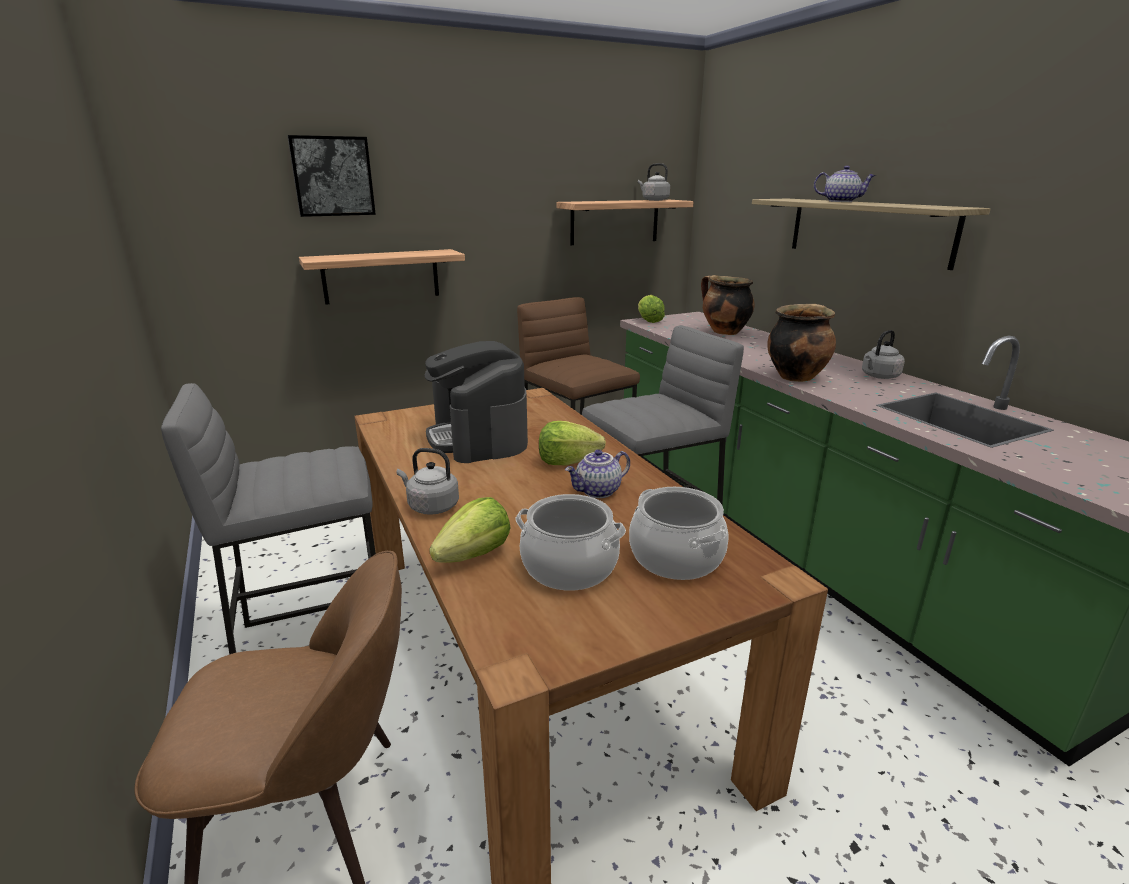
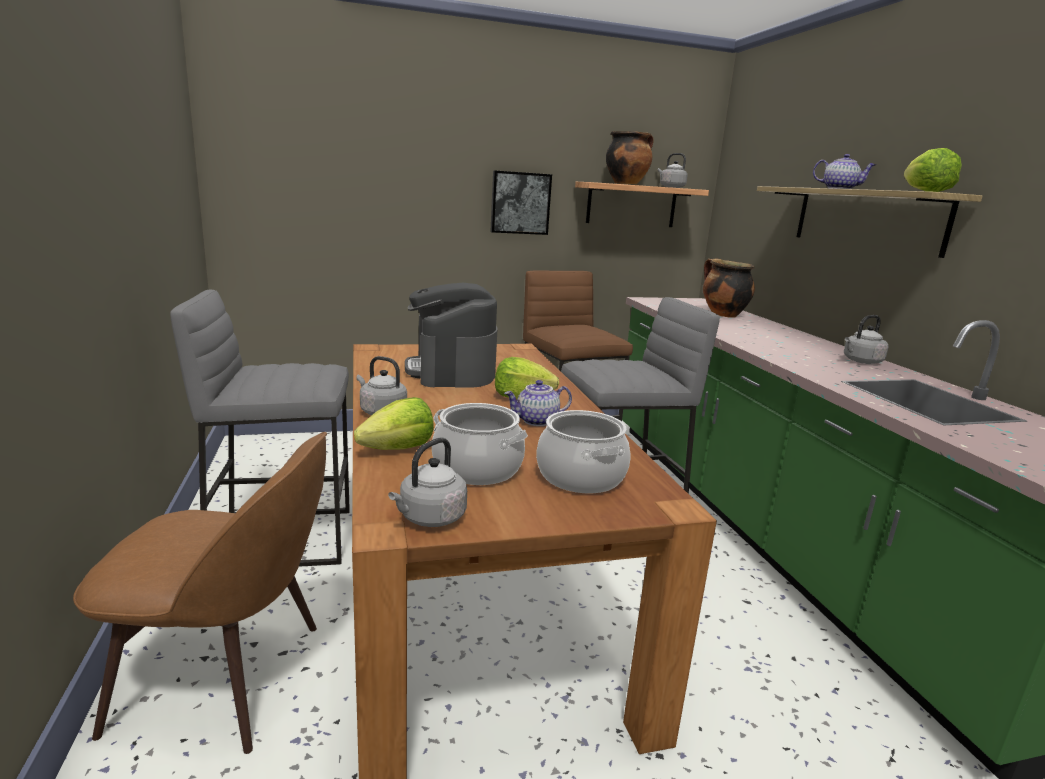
camera: 10 degrees right, 5 degrees down
picture [287,135,376,217] -> picture moved to [490,170,552,235]
shelf [299,249,465,305] -> none
lettuce [638,295,665,323] -> lettuce moved to [904,148,962,192]
cooking pot [767,304,836,382] -> cooking pot moved to [606,131,654,185]
none -> grey kettle [388,438,467,527]

